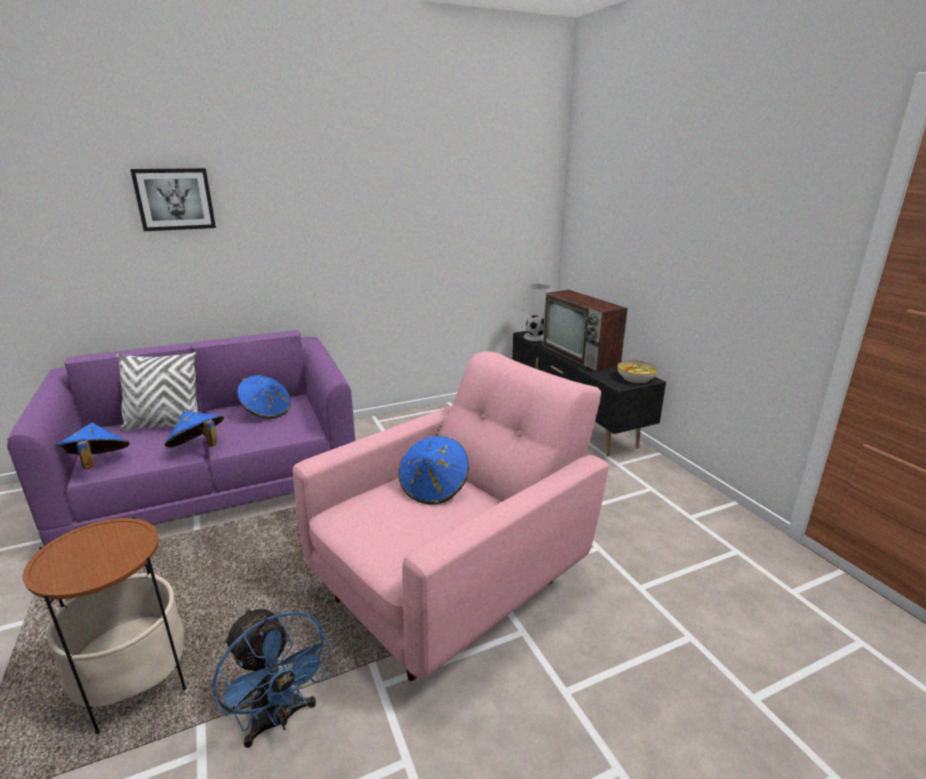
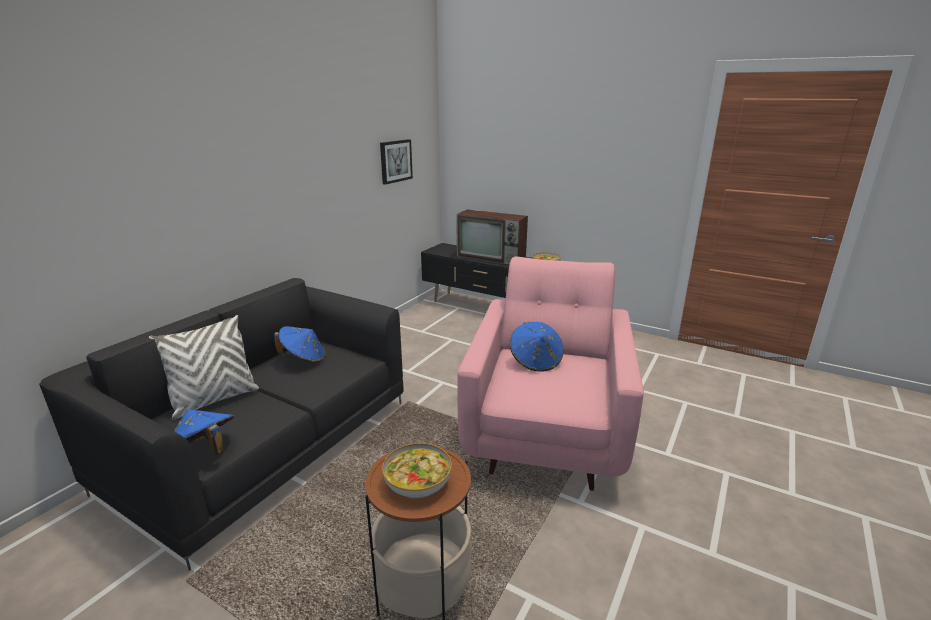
camera: 35 degrees left, 0 degrees up
purple sofa [7,330,355,546] -> black sofa [39,278,404,570]
picture [130,168,216,231] -> picture moved to [380,139,413,185]
blue hat [165,411,224,447] -> none
blue fan [212,608,333,748] -> none
white table lamp [523,284,552,341] -> none
none -> bowl [382,443,452,499]

